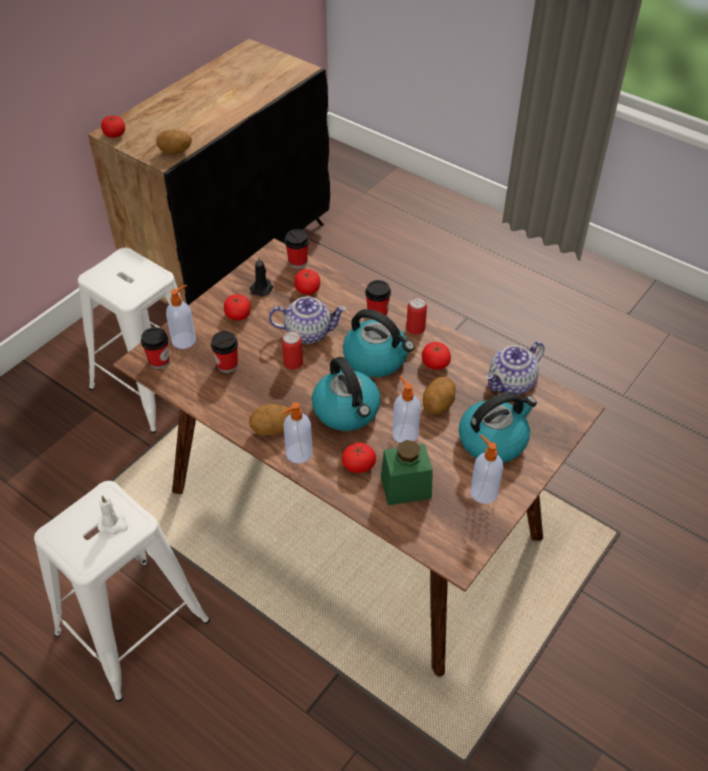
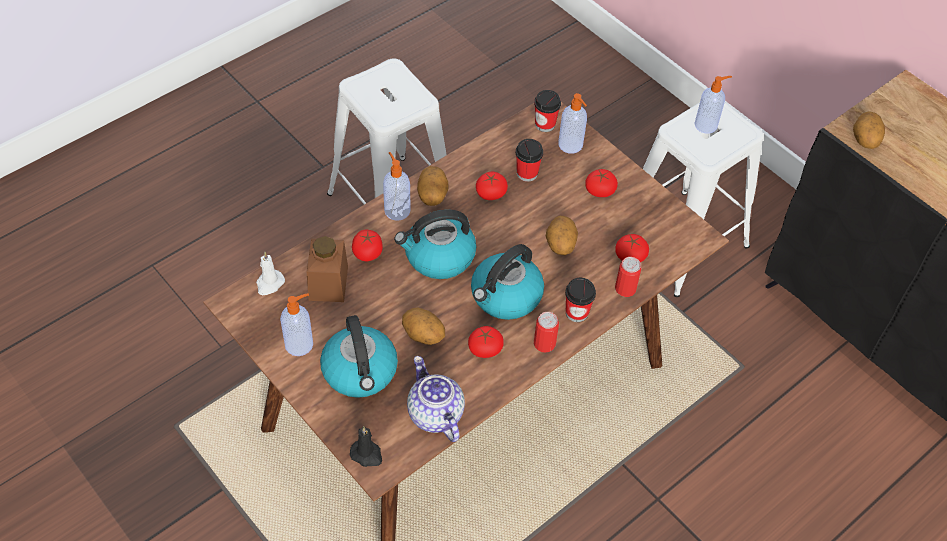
camera: 100 degrees right, 5 degrees up
white candle [97,495,128,535] -> white candle moved to [256,252,285,295]
tomato [101,116,125,138] -> tomato moved to [476,172,508,200]
black candle [250,257,273,297] -> black candle moved to [350,426,382,467]
teapot [269,296,346,344] -> potato [546,216,578,255]
can [282,331,303,370] -> can moved to [615,257,641,297]
cup [285,229,309,269] -> none
green jar [381,440,433,505] -> brown jar [307,236,348,302]
soap dispenser [392,375,421,443] -> soap dispenser moved to [694,76,732,134]

